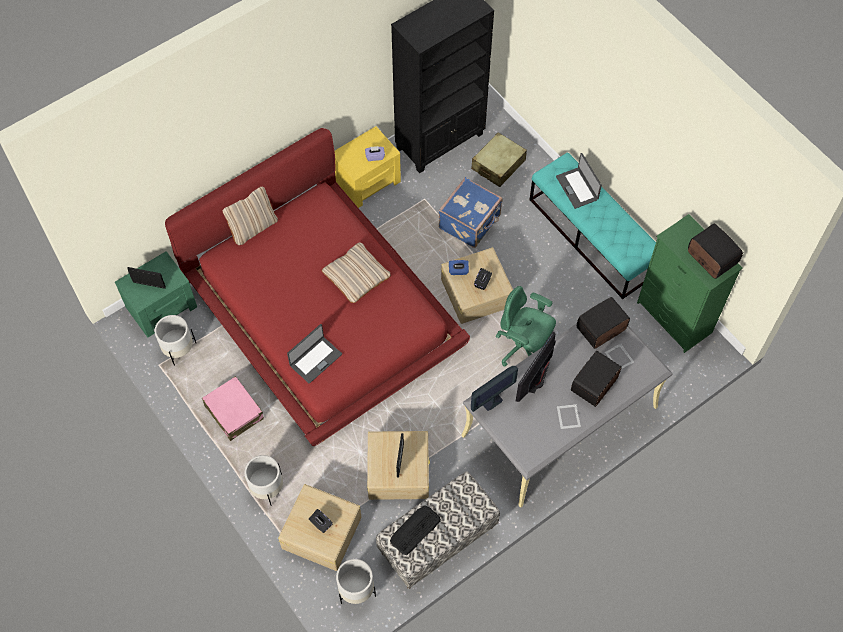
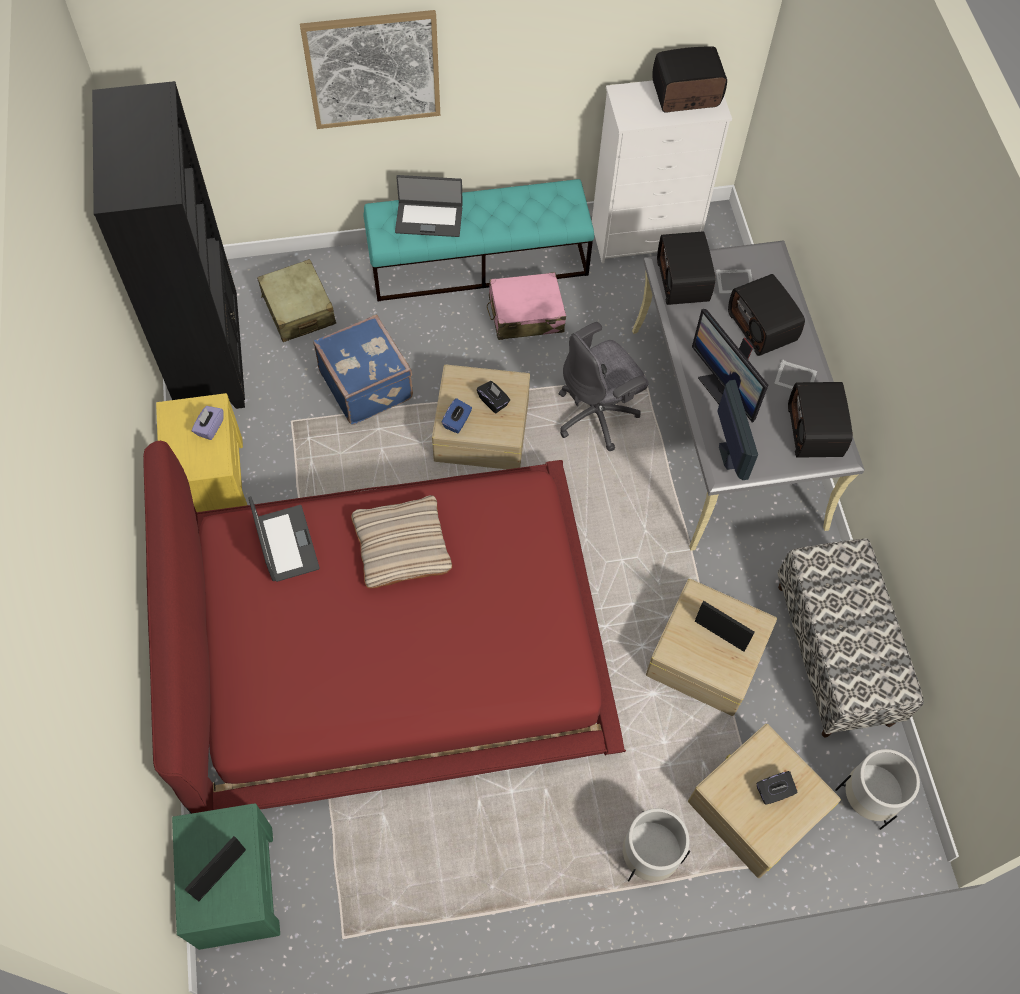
camera: 65 degrees left, 0 degrees up
white planter [155,315,196,366] -> none
pink suitcase [202,376,264,441] -> pink suitcase moved to [487,272,566,340]
beige pillow [223,186,278,245] -> none
laptop [287,324,342,384] -> laptop moved to [248,496,320,582]
keyboard [390,505,441,555] -> none
green office chair [496,286,556,367] -> grey office chair [558,322,649,451]
green dresser [637,214,742,353] -> white dresser [592,80,732,263]
none -> picture [300,10,440,129]
none -> radio [788,382,853,458]

